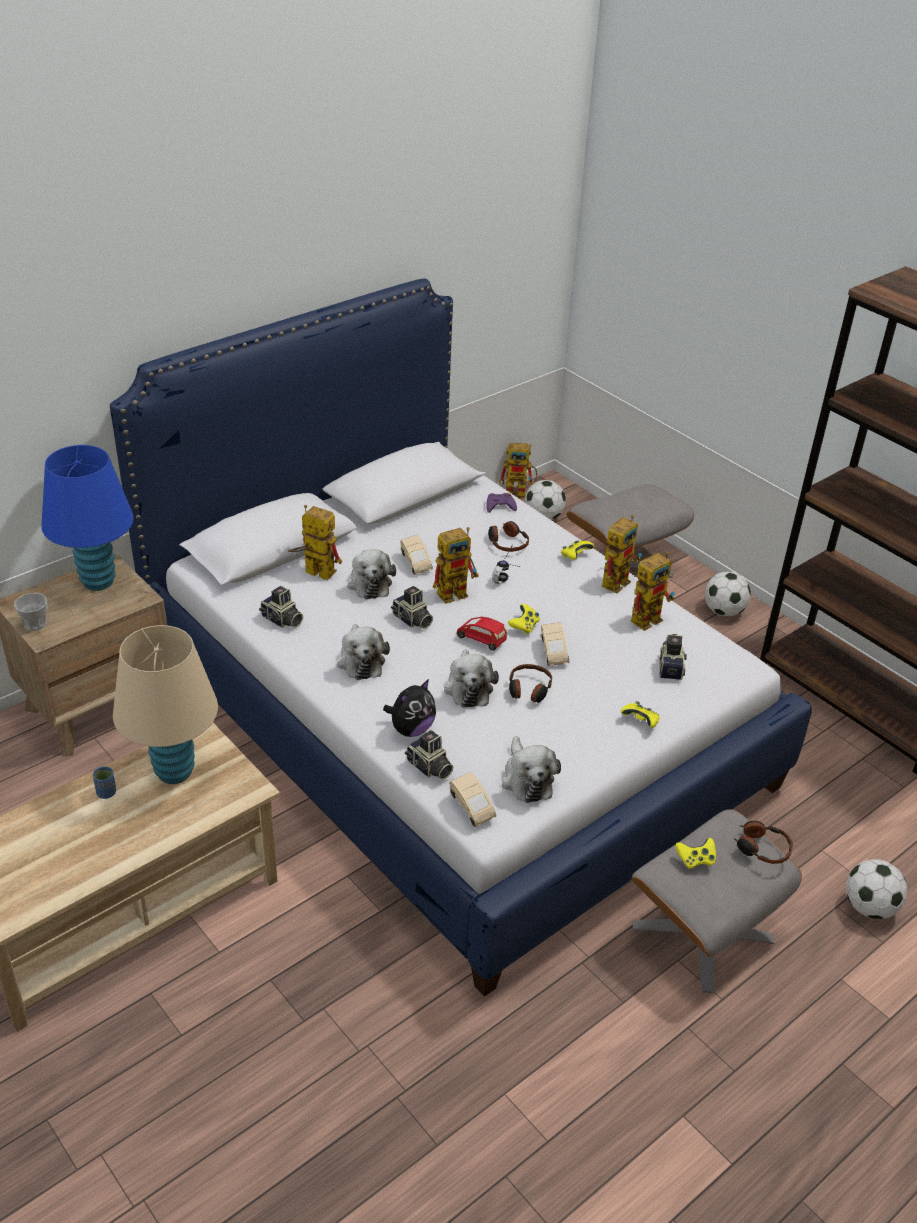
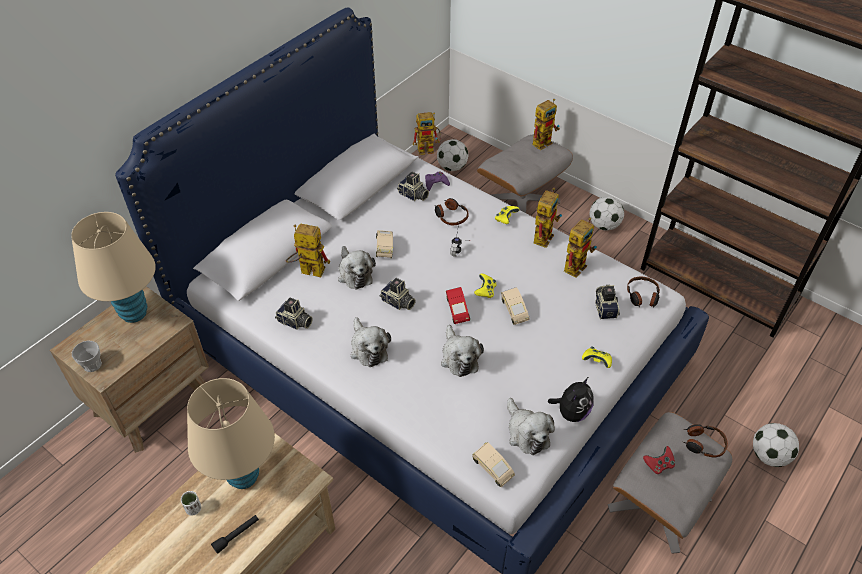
camera: 10 degrees left, 10 degrees up
blue table lamp [41,445,134,591] -> beige table lamp [71,212,156,323]
blue cup [93,767,116,799] -> white cup [181,491,201,516]
plush toy [383,679,436,737] -> plush toy moved to [548,377,594,422]
beige toy car [400,535,433,575] -> beige toy car turned 150 degrees counterclockwise [376,230,393,258]
camera [405,730,454,780] -> camera moved to [397,172,429,201]
toy robot [433,527,479,604] -> toy robot moved to [532,99,560,150]
red toy car [457,617,507,651] -> red toy car turned 120 degrees counterclockwise [446,287,470,324]
headphones [509,664,552,703] -> headphones moved to [627,277,660,308]
yellow game controller [675,838,716,869] -> red game controller [643,446,675,474]
none -> black flashlight [211,515,259,554]

